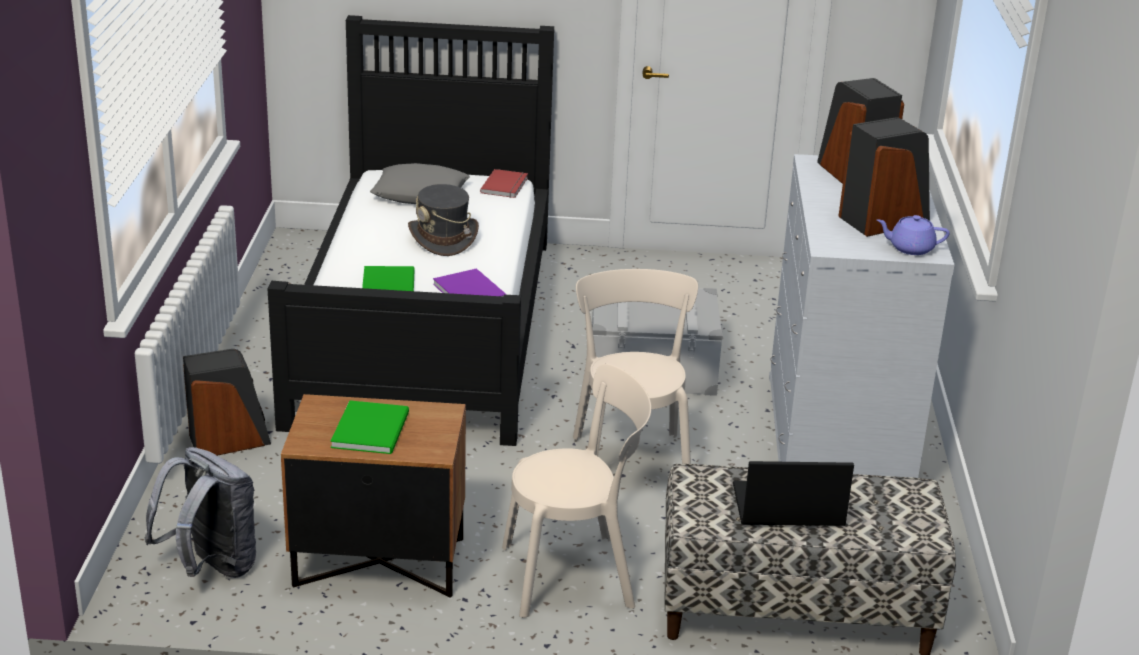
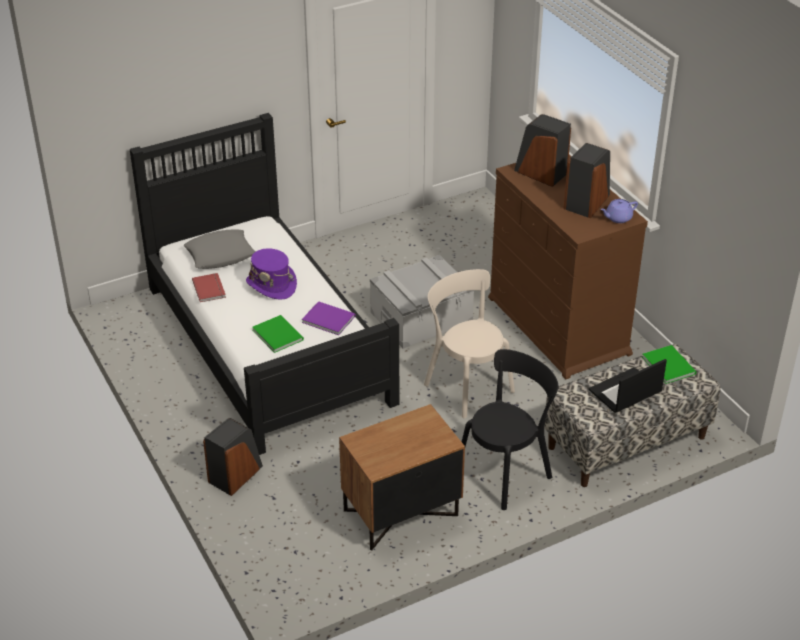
camera: 30 degrees left, 10 degrees up
grey backpack [145,447,256,578] -> none
green book [330,400,409,454] -> green book moved to [642,345,696,384]
grey hat [408,184,479,256] -> purple hat [246,248,297,300]
red book [480,169,528,198] -> red book moved to [192,273,226,302]
beige chair [502,363,651,618] -> black chair [462,349,559,510]
white dresser [769,154,954,480] -> brown dresser [488,155,648,379]

